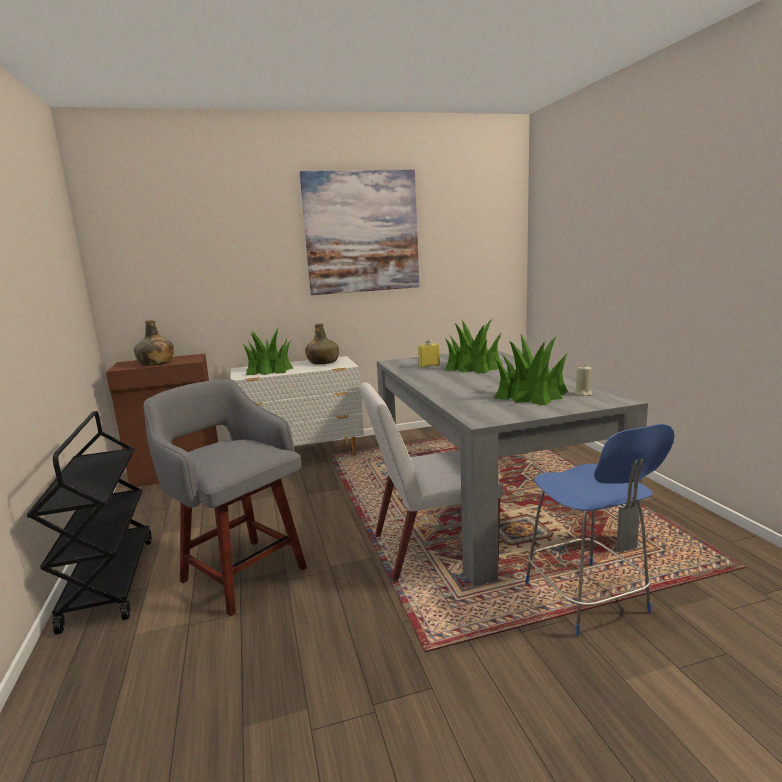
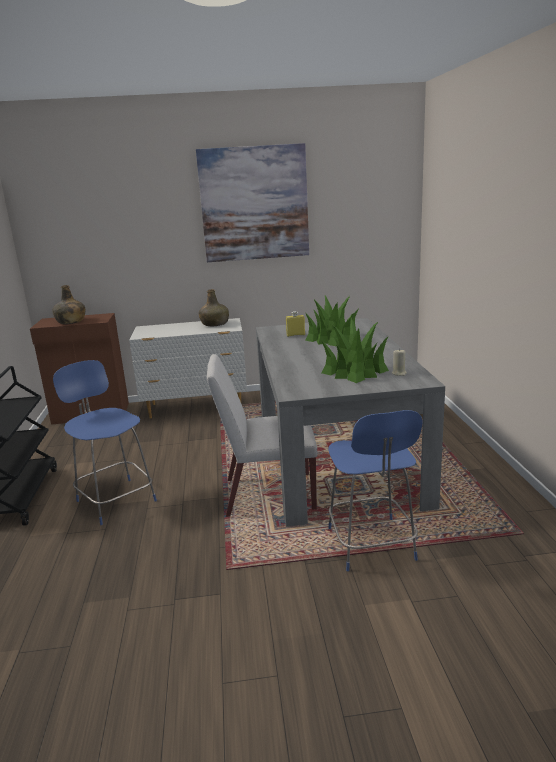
camera: 10 degrees right, 5 degrees up
grey stool [144,379,307,616] -> blue chair [53,360,157,525]
potted plant [244,328,293,375] -> none

